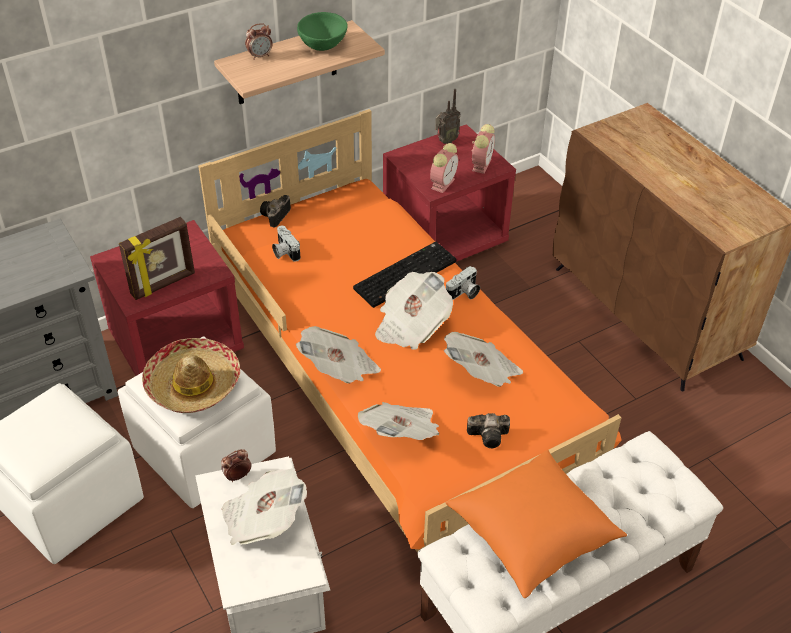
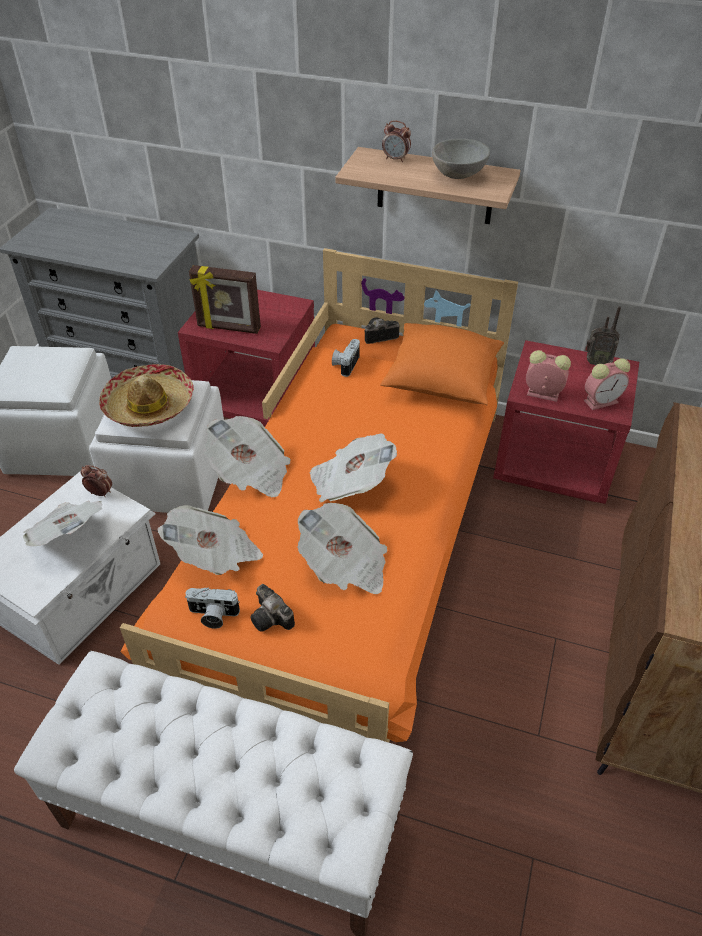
camera: 50 degrees right, 0 degrees up
green bowl [297,12,348,51] -> grey bowl [432,139,490,179]
keyboard [353,242,457,308] -> none
alarm clock [430,143,458,193] -> alarm clock turned 150 degrees counterclockwise [526,350,571,402]
camera [446,266,480,300] -> camera moved to [185,588,240,629]
orange pillow [446,450,627,598] -> orange pillow moved to [380,323,504,405]

